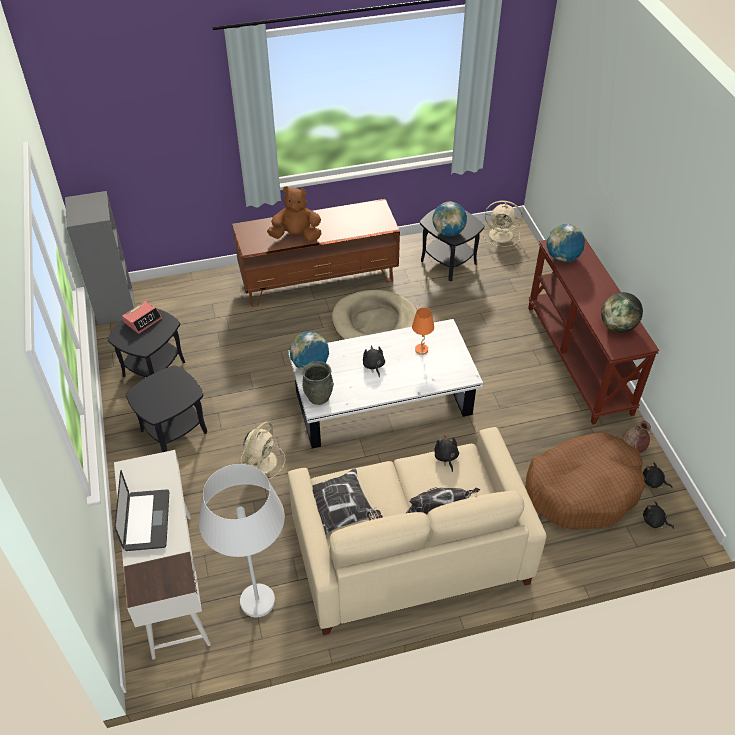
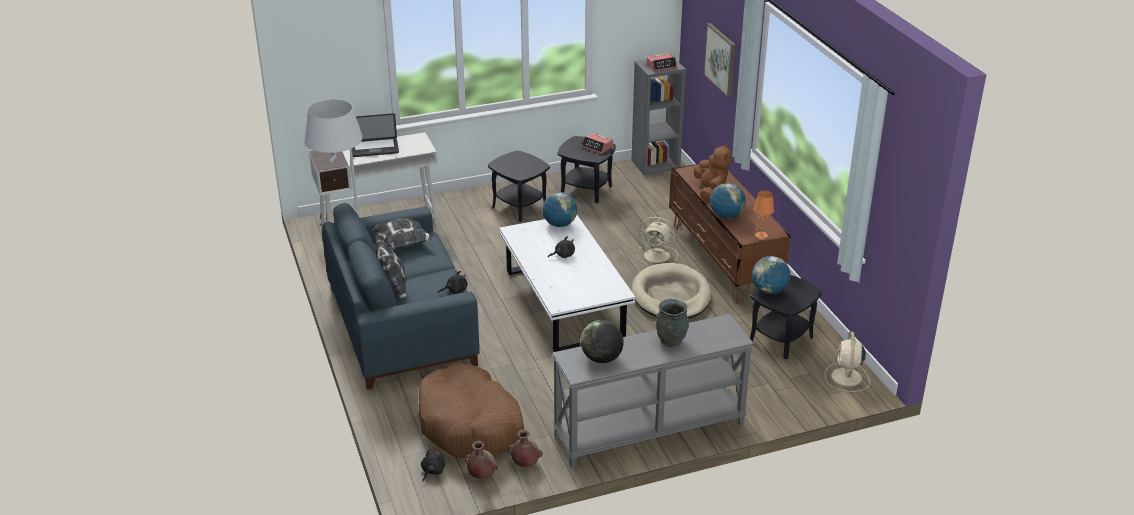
camera: 85 degrees right, 15 degrees down
beige fan [241,422,285,479] -> beige fan moved to [637,217,677,266]
beige sofa [288,427,547,635] -> blue sofa [322,203,480,390]
grey vase [302,361,334,405] -> grey vase moved to [656,299,689,347]
orange table lamp [412,308,434,355] -> orange table lamp moved to [753,191,774,240]
brown console table [528,237,659,425] -> grey console table [553,314,754,468]
globe [546,224,585,262] -> globe moved to [710,183,746,219]
black plush toy [643,462,673,488] -> brown vase [464,441,498,479]
none -> alarm clock [646,53,677,72]
none -> picture [704,23,736,97]

